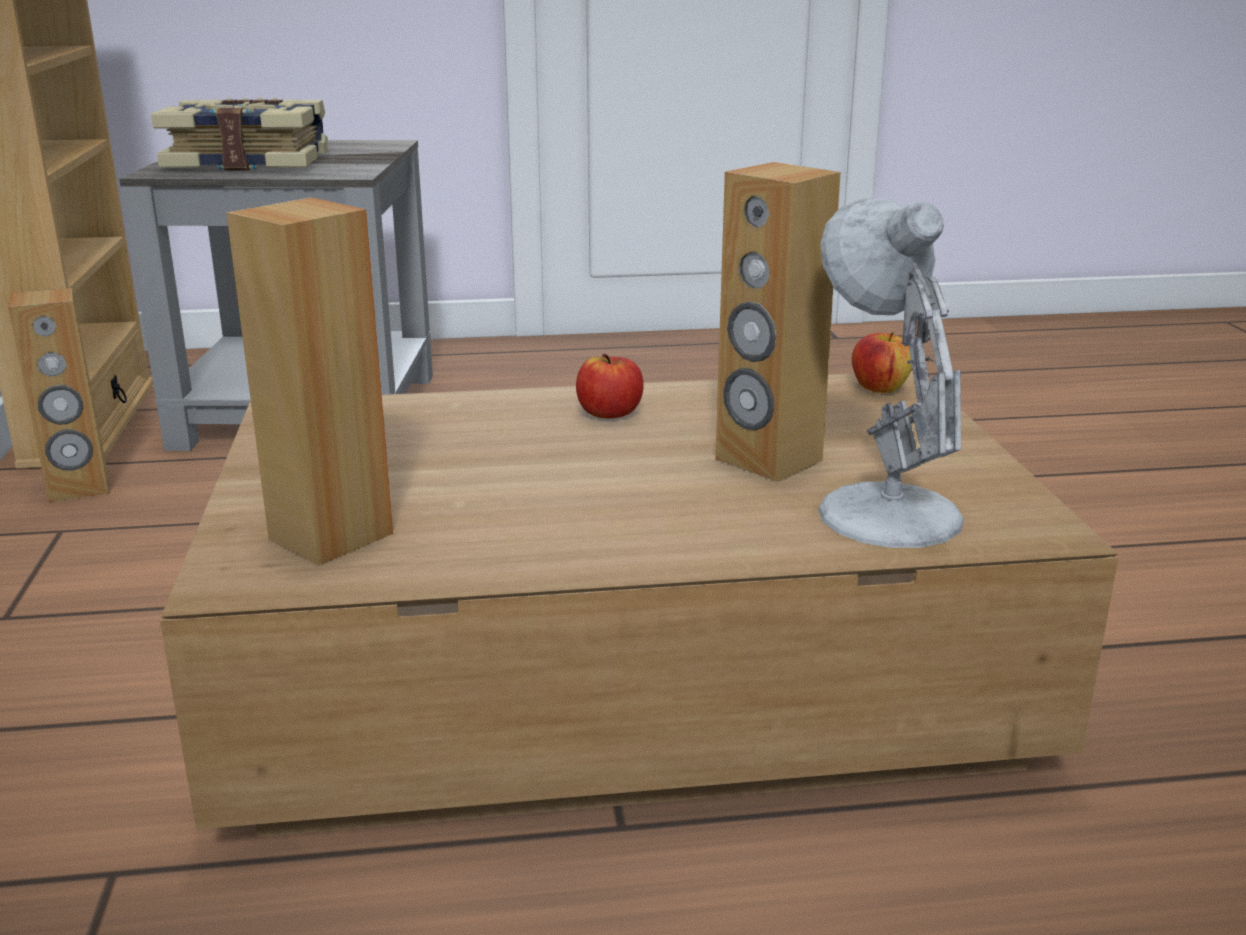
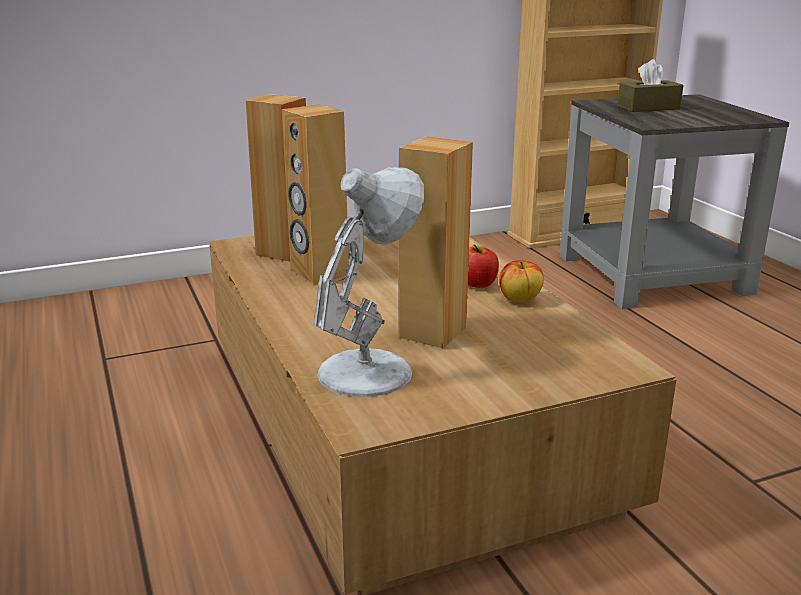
camera: 75 degrees right, 0 degrees up
brown speaker [8,288,109,503] -> brown speaker moved to [282,104,349,284]
book [151,98,328,170] -> brown tissue box [617,59,684,112]
apple [852,331,912,393] -> apple moved to [499,260,544,302]

